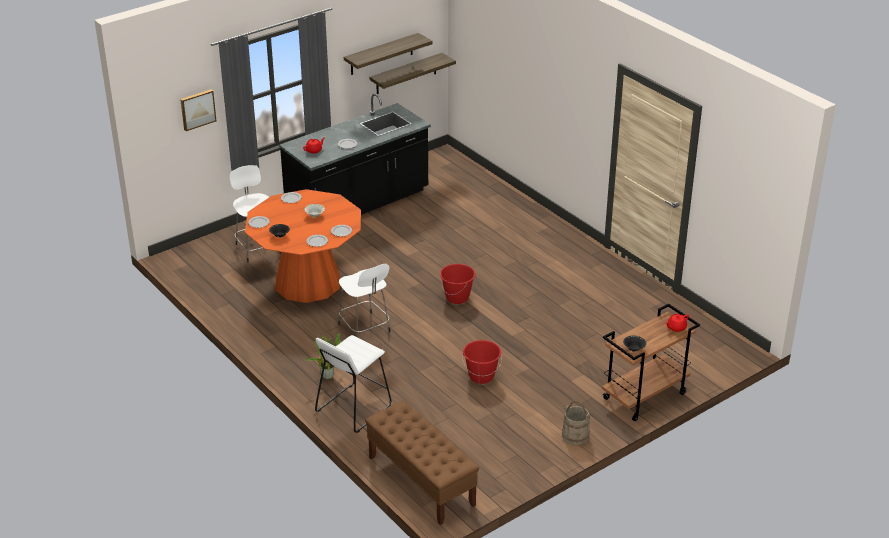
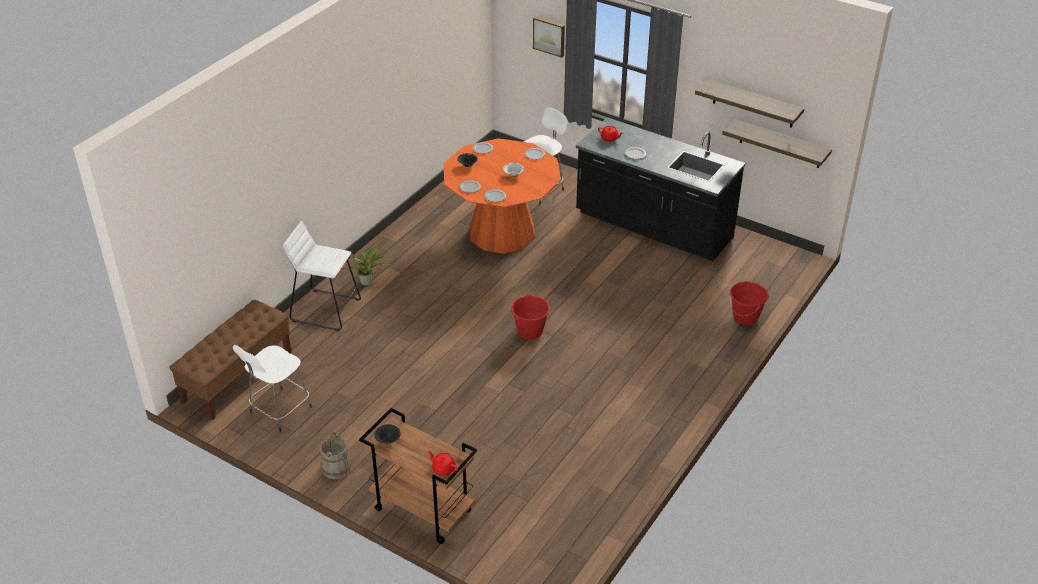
camera: 70 degrees right, 5 degrees up
white stool [338,264,391,338] -> white stool moved to [233,345,312,432]
red bucket [462,340,502,384] -> red bucket moved to [730,281,769,325]

